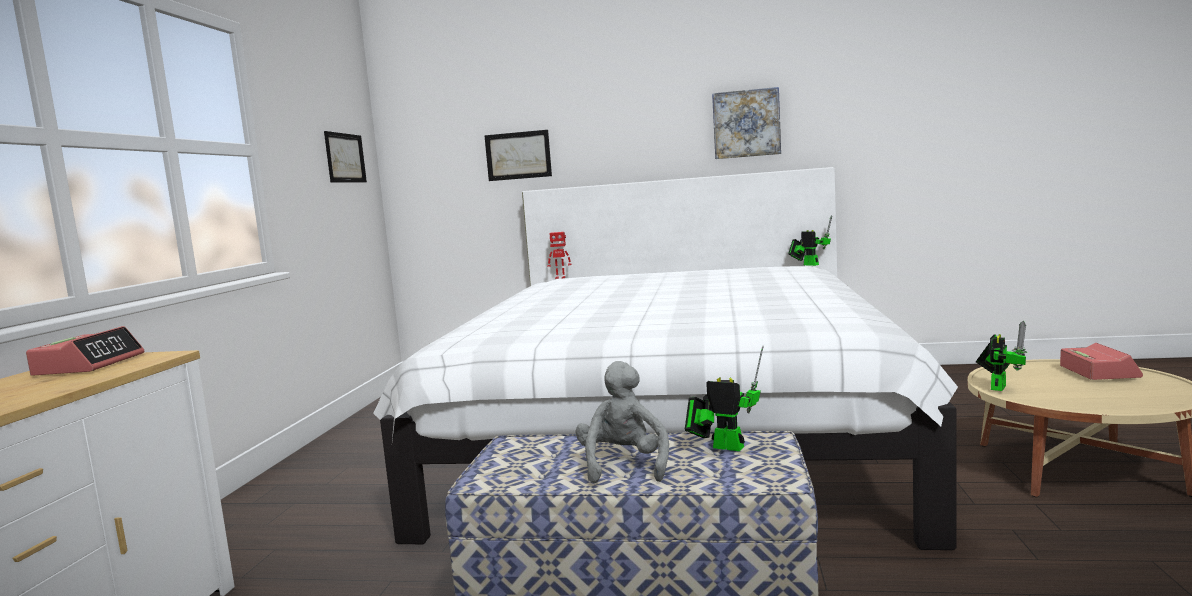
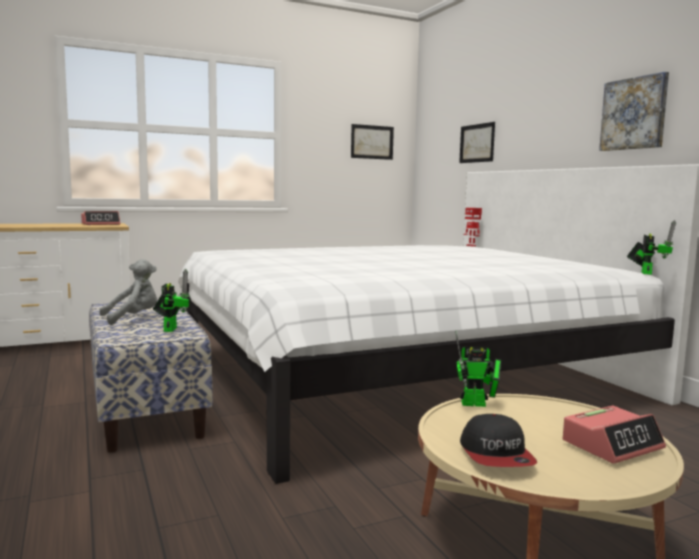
camera: 55 degrees right, 0 degrees up
none -> cap [460,414,537,467]

